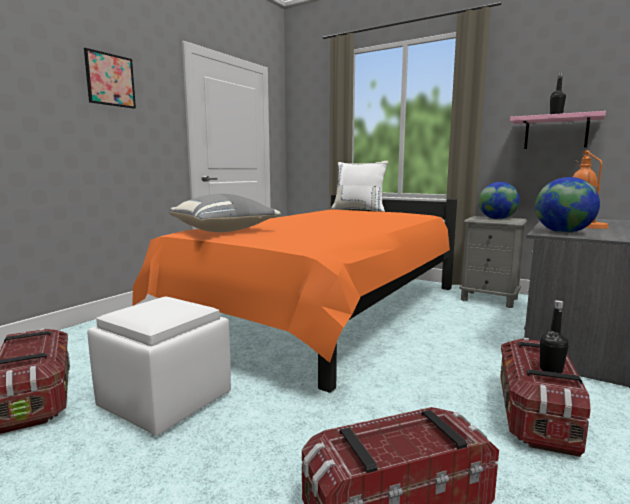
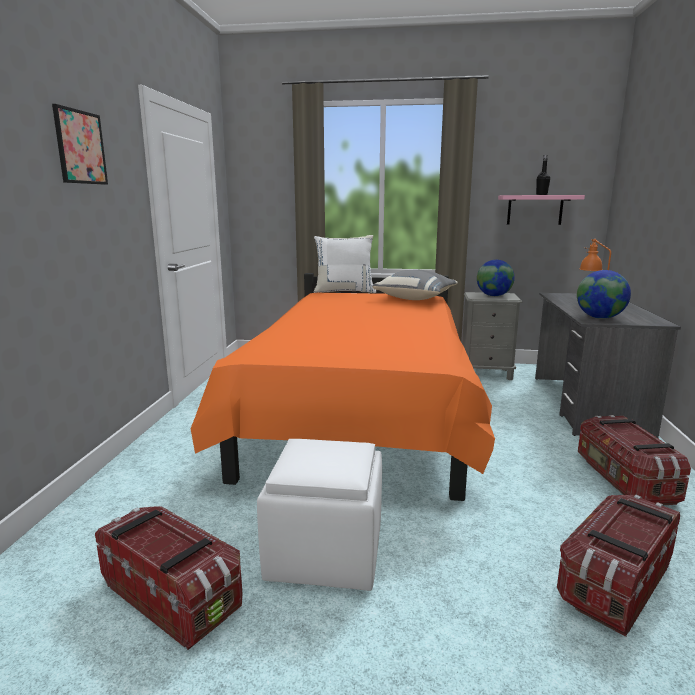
camera: 25 degrees left, 5 degrees up
grey pillow [169,194,281,232] -> grey pillow moved to [372,270,458,300]
black bottle [540,300,569,373] -> none

